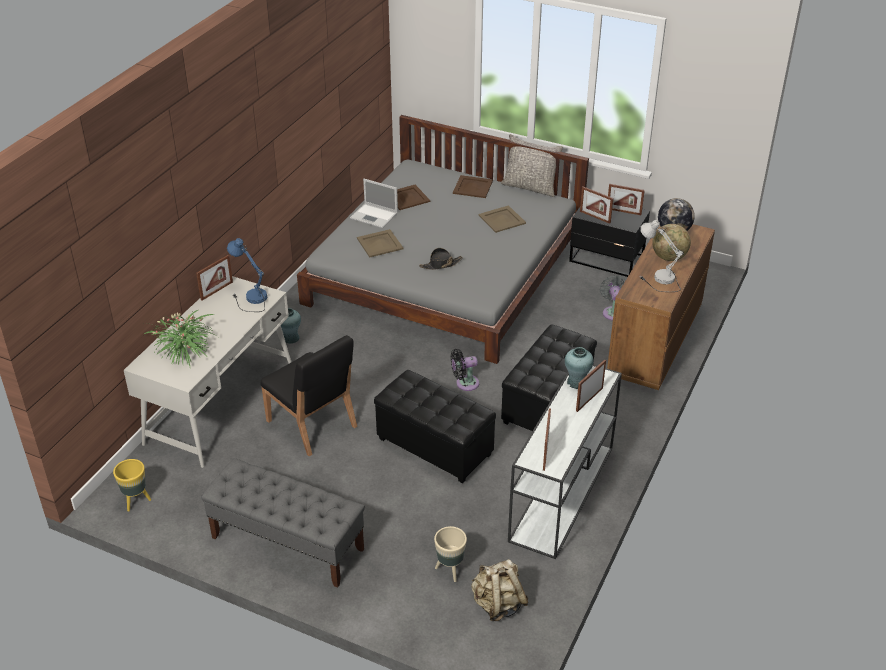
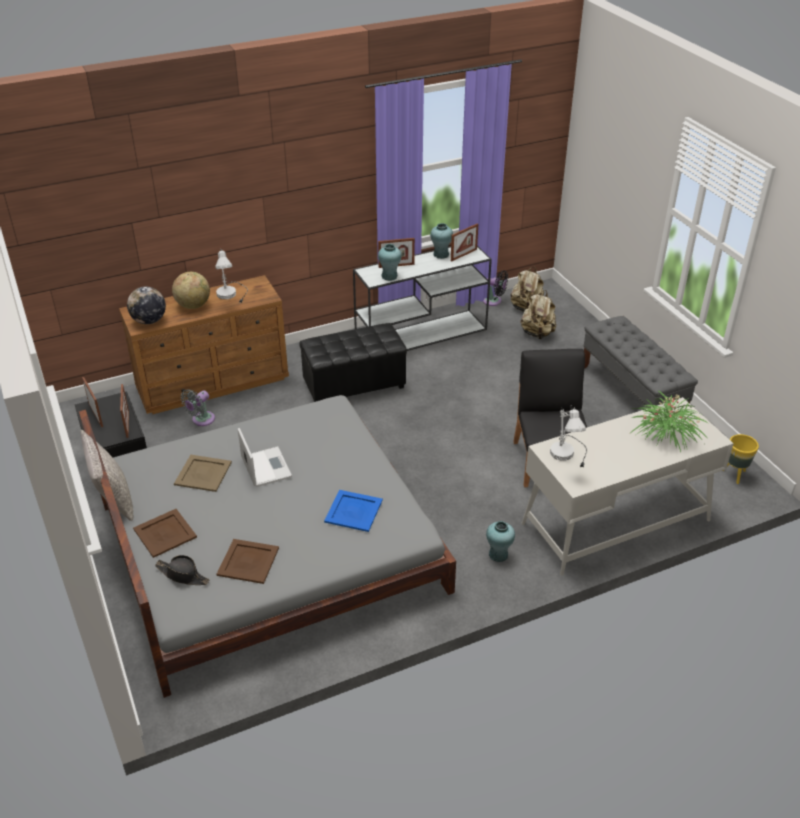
camera: 140 degrees left, 0 degrees up
picture frame [196,255,233,301] -> none
blue table lamp [227,238,267,312] -> white table lamp [550,405,587,468]
laptop [350,179,398,228] -> laptop moved to [238,428,292,487]
beige tray [357,229,403,257] -> blue tray [324,490,383,532]
black ottoman [374,370,496,483] -> none
black hat [419,248,462,270] -> black hat moved to [155,555,209,585]
beige planter [434,526,467,582] -> beige backpack [520,290,556,339]
black fan [451,349,479,391] -> black fan moved to [482,271,508,306]
none -> turquoise vase [430,223,453,259]

